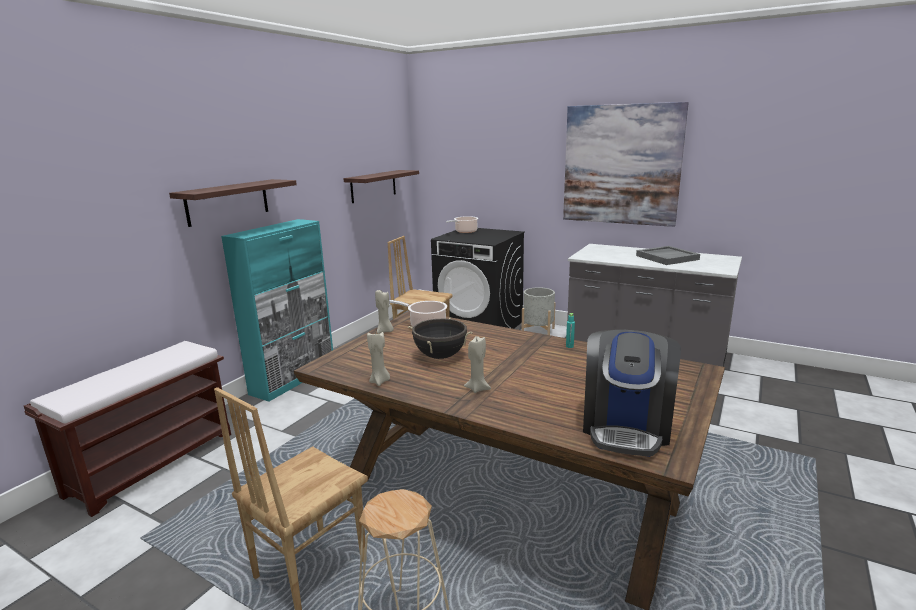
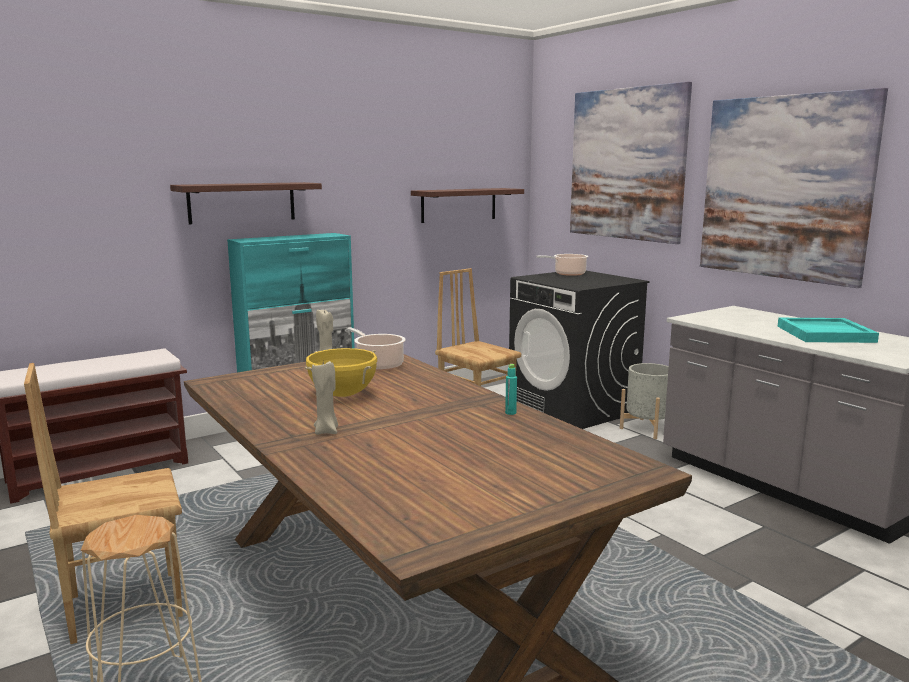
camera: 25 degrees right, 5 degrees down
beige candle [367,332,390,386] -> none
black cooking pot [408,318,473,359] -> yellow cooking pot [305,348,377,397]
coffee machine [583,330,681,457] -> none
grey tray [636,246,700,265] -> turquoise tray [777,318,879,343]
none -> picture [570,82,692,244]

